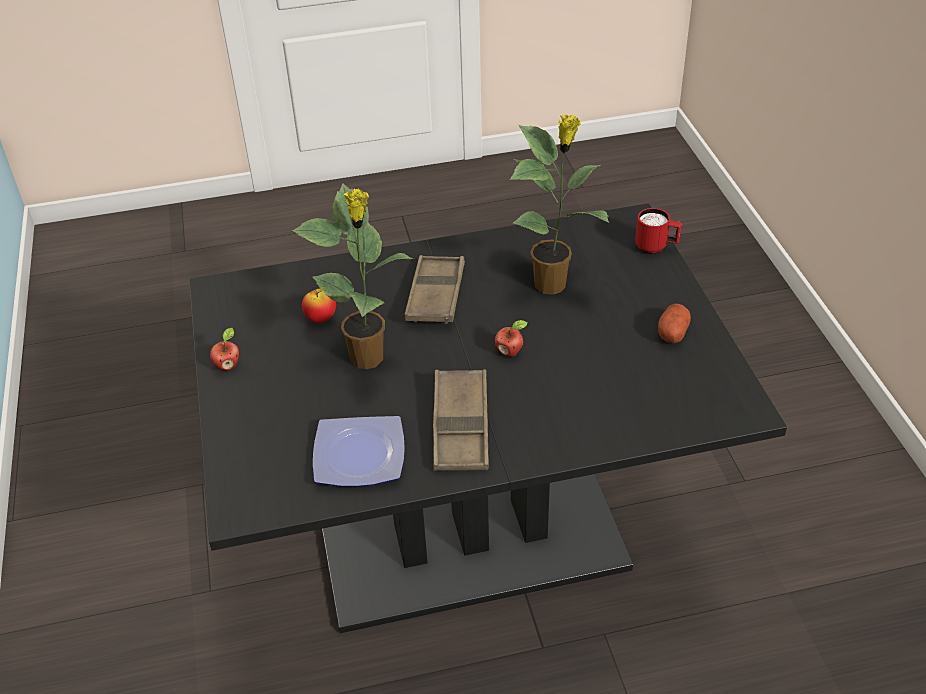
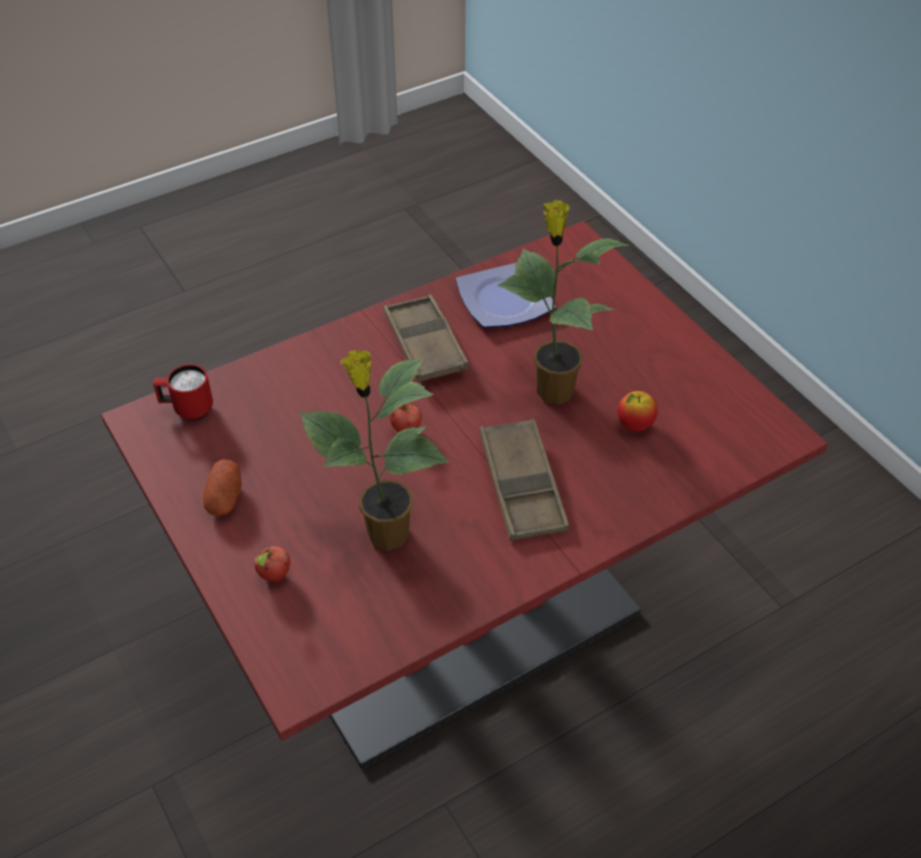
camera: 160 degrees right, 5 degrees up
black dining table [189,203,787,633] -> red dining table [101,221,828,769]
apple [210,328,239,371] -> apple moved to [254,546,290,582]
red mug [635,208,682,254] -> red mug moved to [153,364,213,421]

